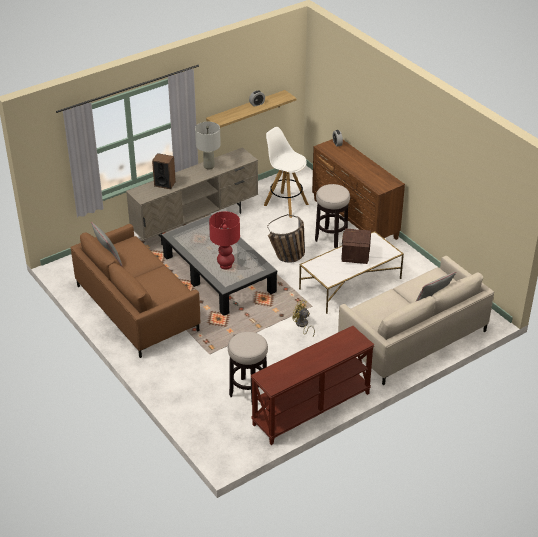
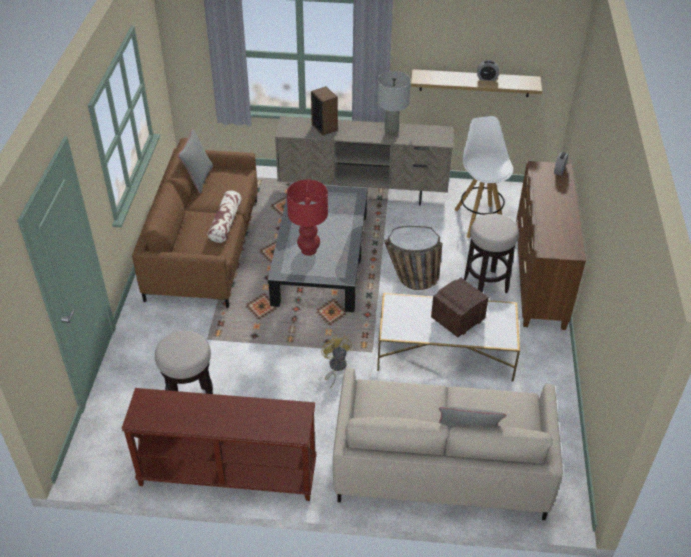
camera: 40 degrees right, 5 degrees up
none -> pillow [208,190,242,243]

